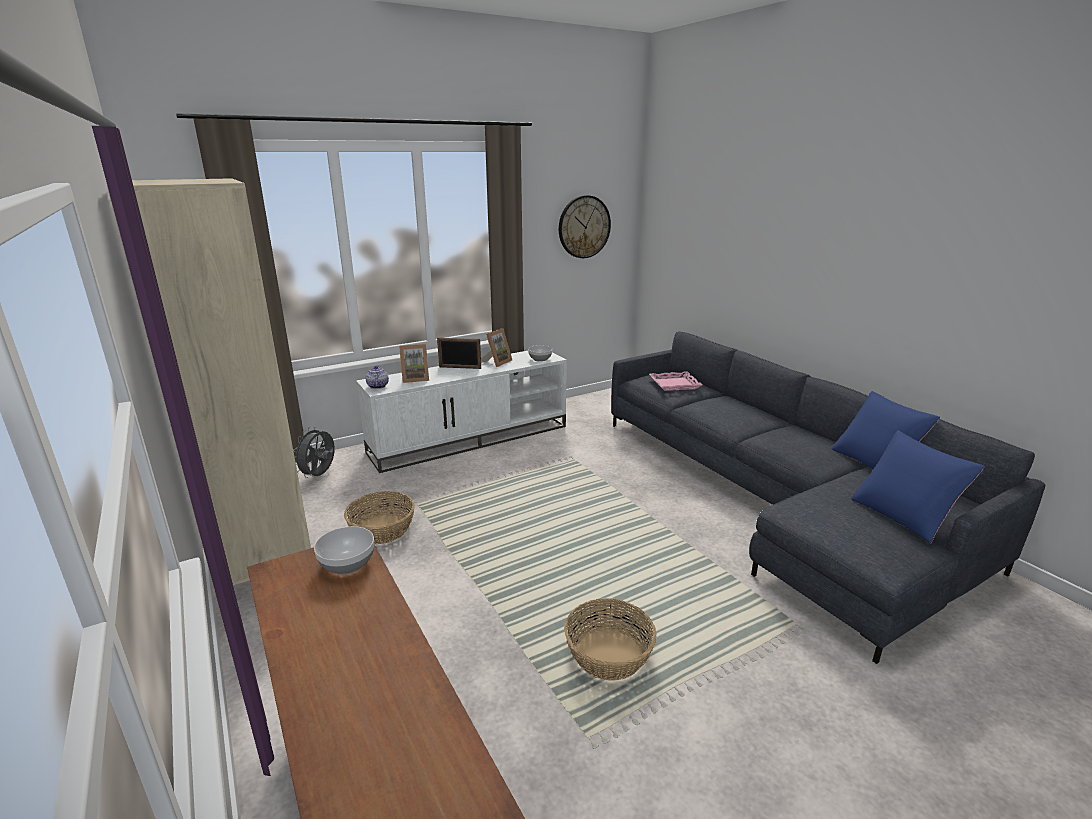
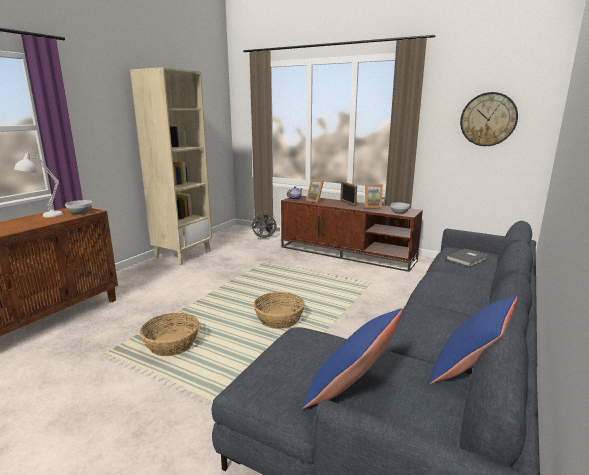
camera: 60 degrees right, 5 degrees down
basket [344,491,415,544] -> basket moved to [254,292,305,329]
white tv stand [356,351,567,473] -> brown tv stand [281,196,423,272]
pink tray [649,371,703,391] -> grey book [446,249,488,267]
none -> white table lamp [14,151,63,217]

